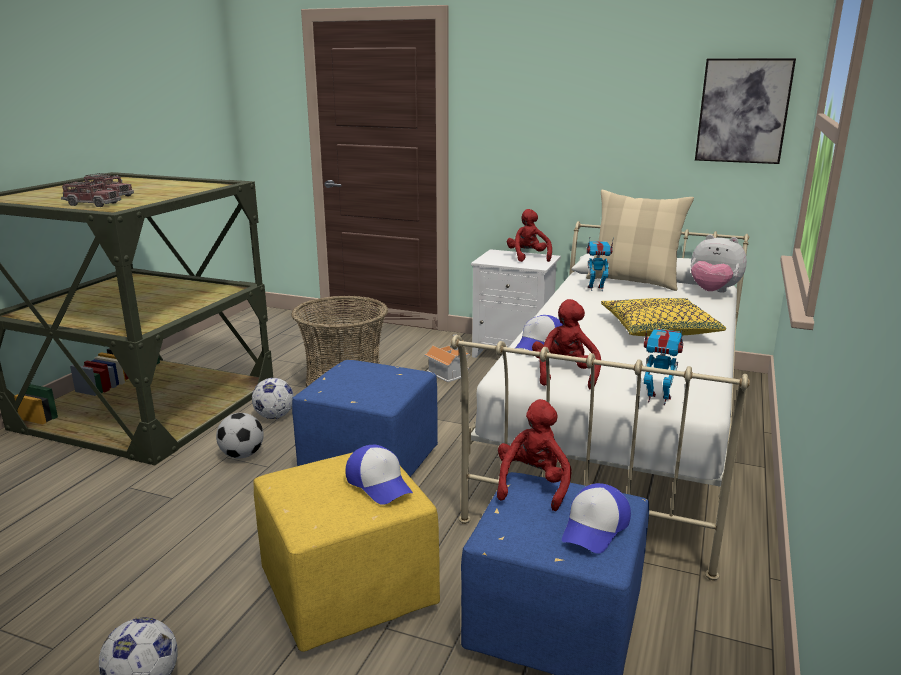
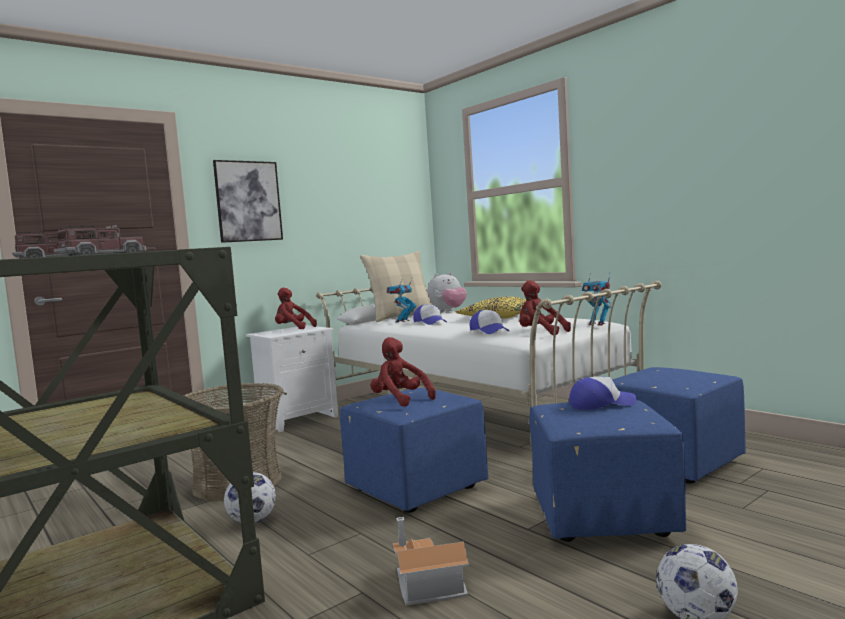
camera: 60 degrees left, 15 degrees down
football [216,413,264,458] -> none
yellow ottoman [253,452,440,652] -> blue ottoman [529,400,686,542]
toy house [424,334,470,382] -> toy house moved to [392,517,469,606]
red plush toy [497,399,571,511] -> red plush toy moved to [370,337,436,406]
cap [562,483,631,554] -> cap moved to [413,304,447,325]
toy robot [643,326,683,405] -> toy robot turned 105 degrees counterclockwise [582,272,611,325]
picture [695,58,796,164] -> picture moved to [213,160,283,243]

